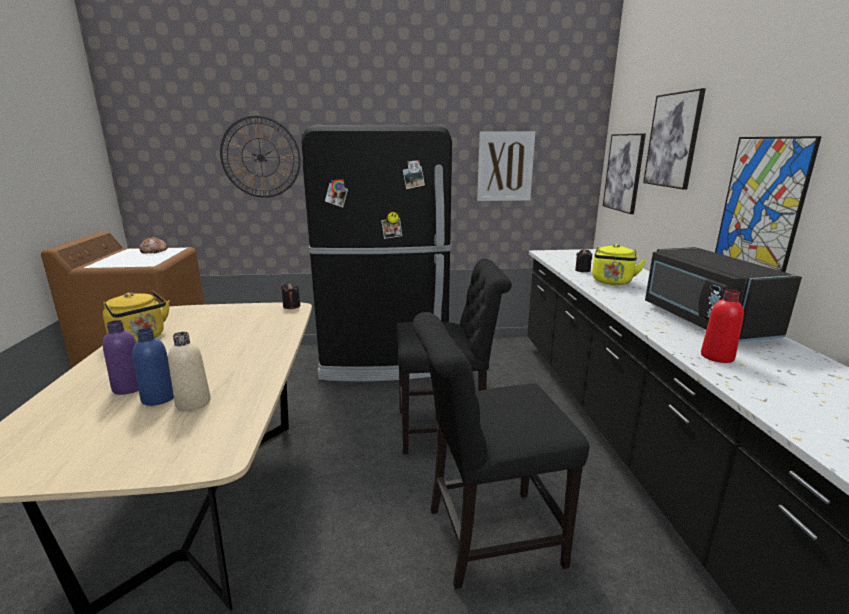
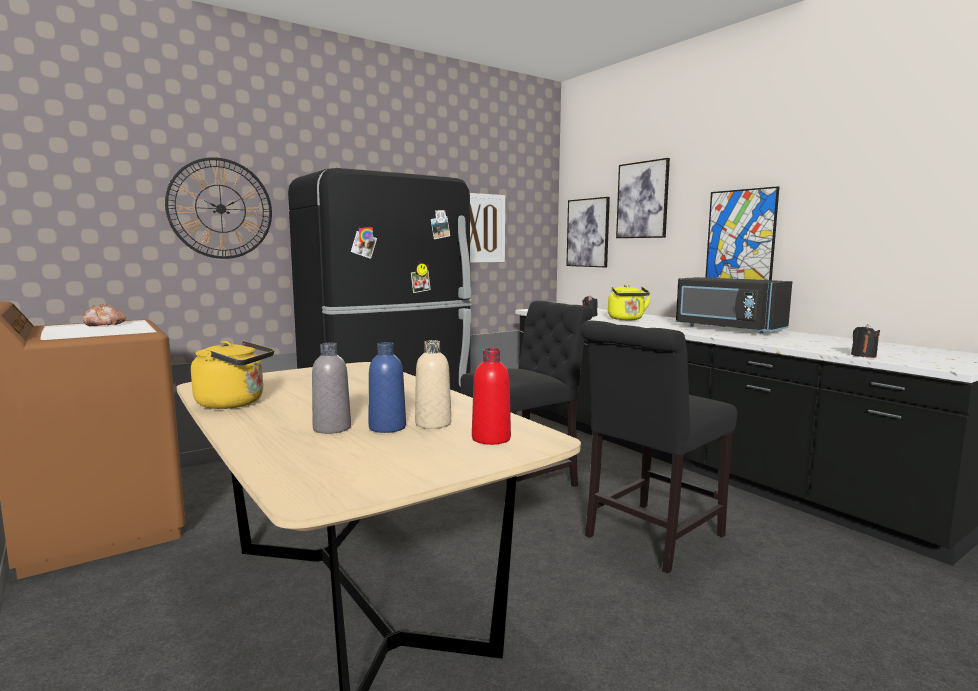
camera: 30 degrees left, 10 degrees down
purple bottle [103,320,139,395] -> grey bottle [312,343,351,434]
black candle [281,283,300,309] -> black candle moved to [851,324,880,358]
red bottle [701,290,744,363] -> red bottle moved to [472,348,511,445]

